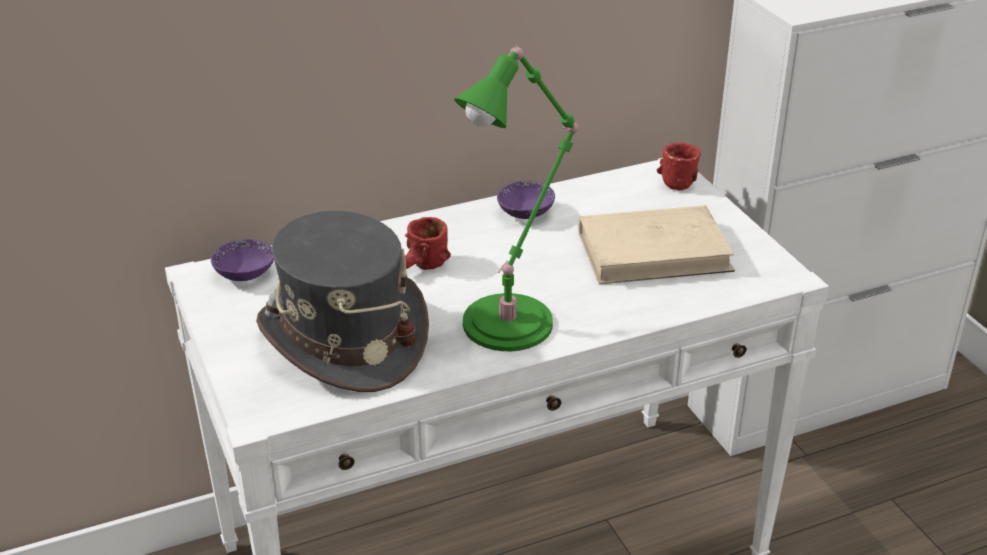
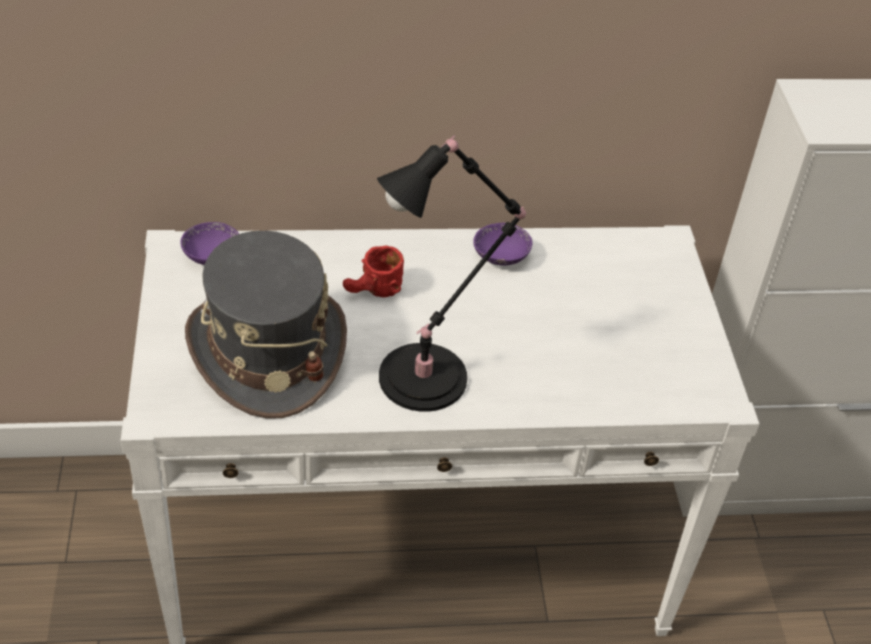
camera: 15 degrees right, 10 degrees up
green table lamp [454,44,578,351] -> black table lamp [377,135,526,412]
beige book [578,205,735,284] -> none
red mug [657,142,701,190] -> none

